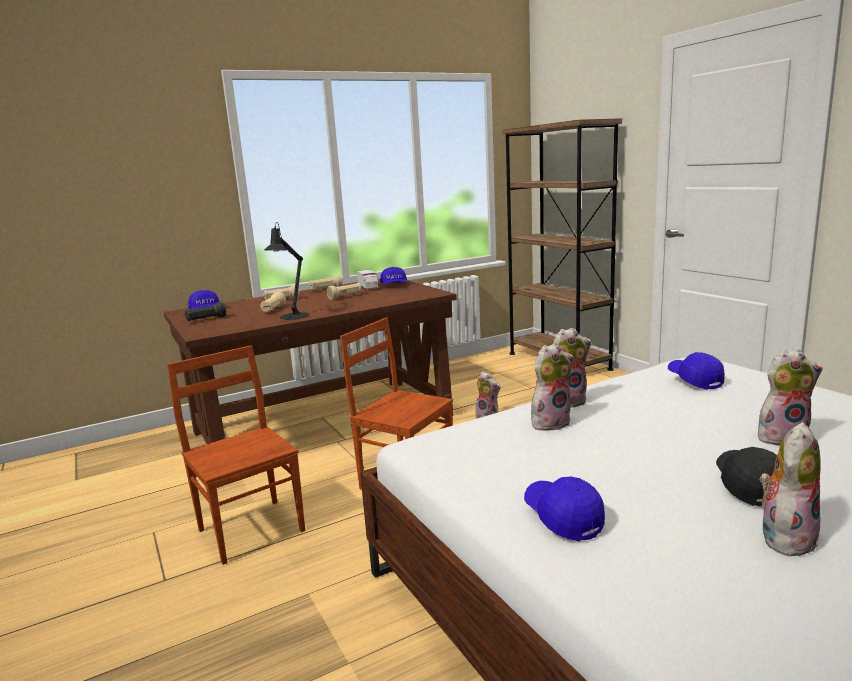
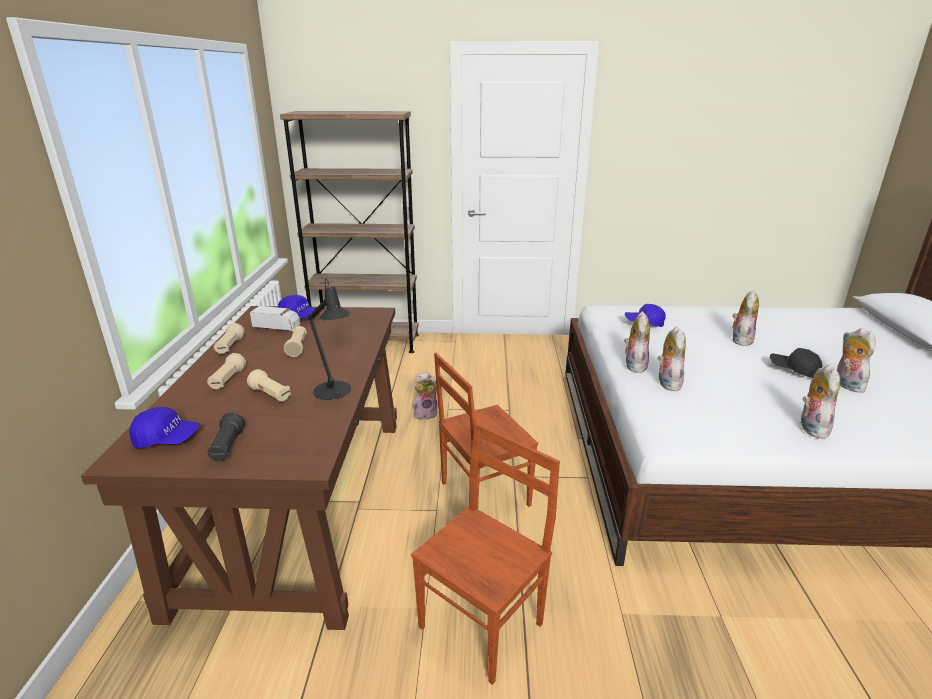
camera: 60 degrees left, 10 degrees up
brown chair [167,345,305,565] -> brown chair turned 135 degrees clockwise [411,423,560,685]
blue cap [524,476,605,541] -> plush toy [800,364,840,439]

